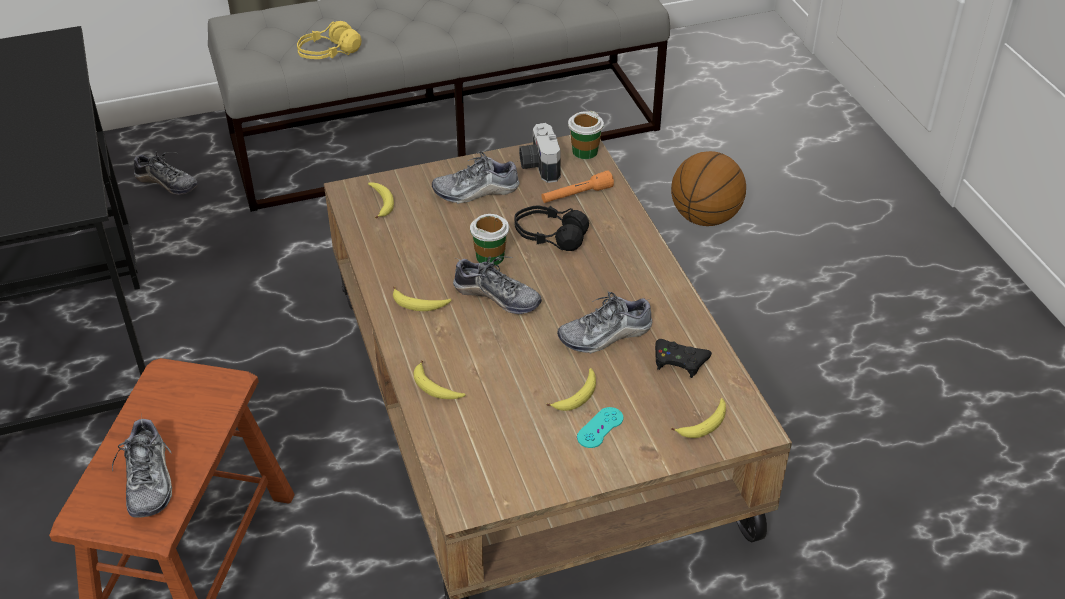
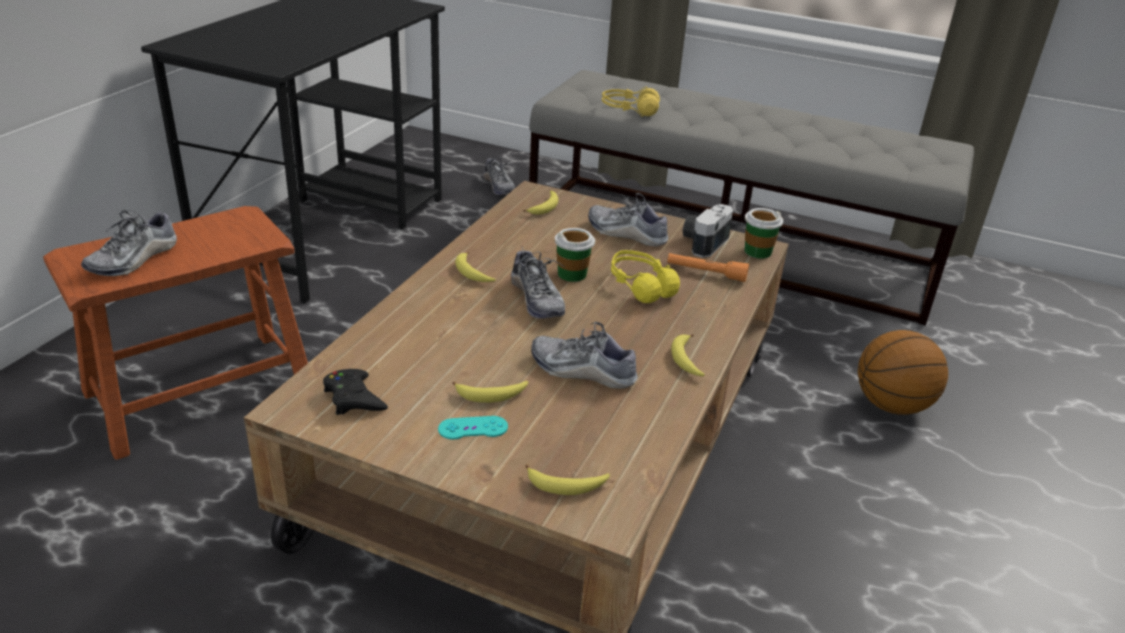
camera: 40 degrees right, 10 degrees down
banana [414,360,466,399] -> banana moved to [671,334,705,377]
black headphones [515,205,589,251] -> yellow headphones [611,250,680,303]
black game controller [655,339,712,378] -> black game controller moved to [323,369,388,415]

